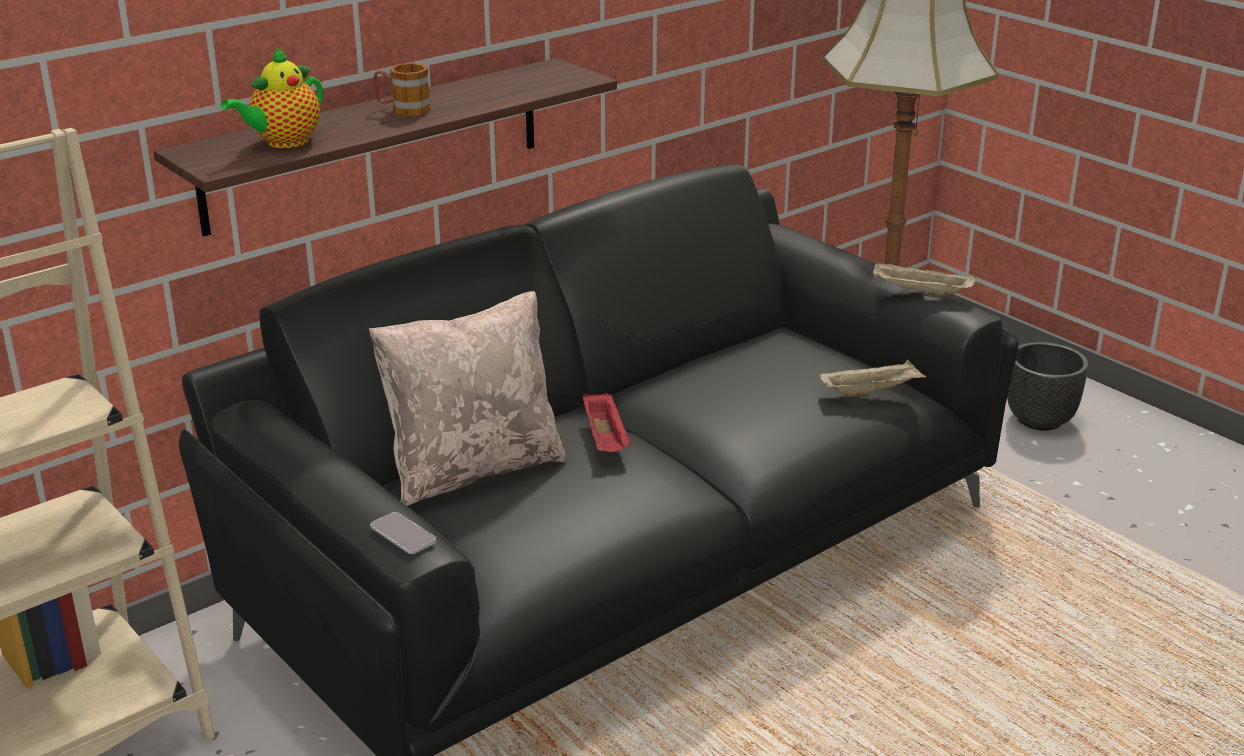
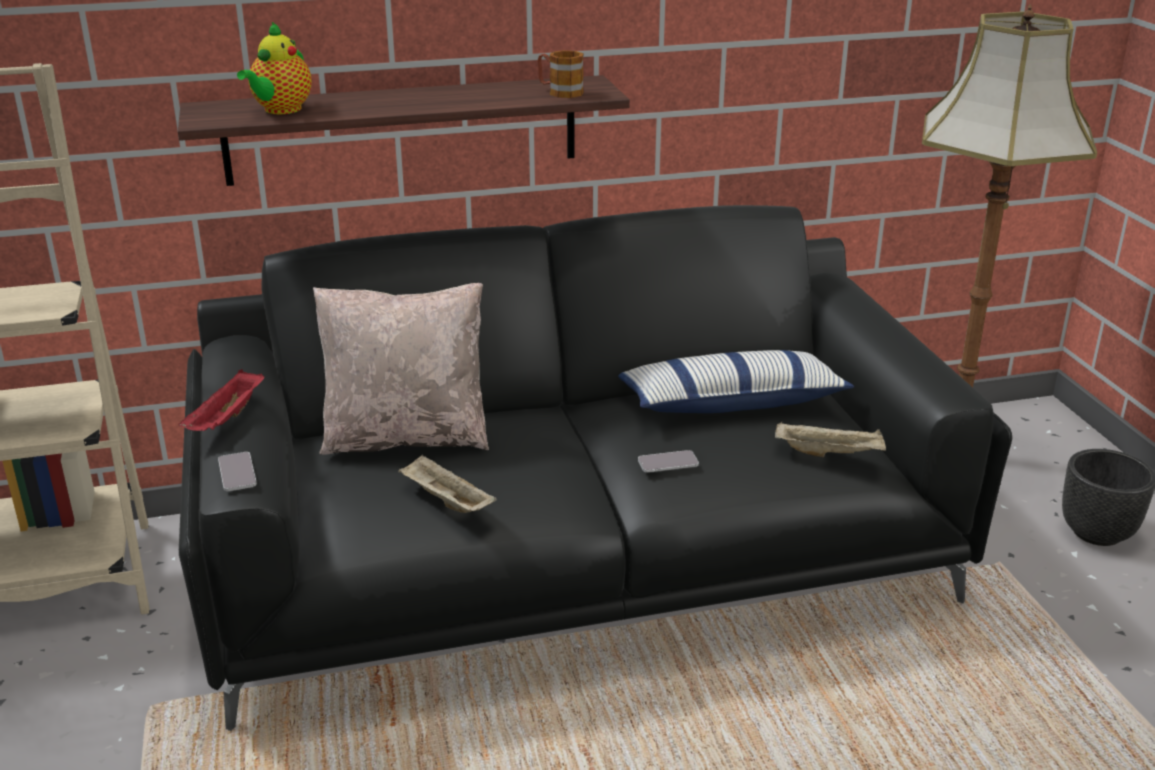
camera: 25 degrees right, 0 degrees up
teapot [221,47,323,148] -> teapot turned 45 degrees counterclockwise [237,22,312,114]
mug [373,63,431,116] -> mug moved to [537,50,584,98]
red tray [583,393,631,452] -> red tray moved to [178,369,264,431]
beige tray [873,262,976,297] -> beige tray moved to [398,454,497,513]
none -> pillow [618,350,854,413]
none -> phone [638,450,699,473]

